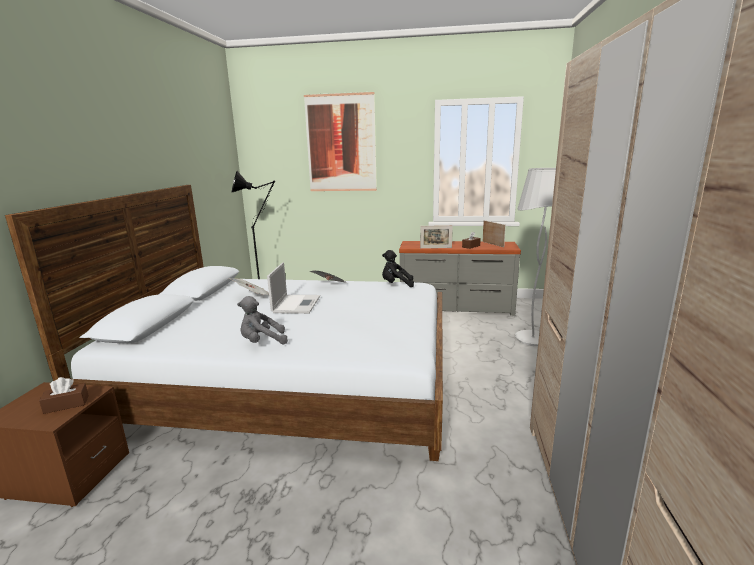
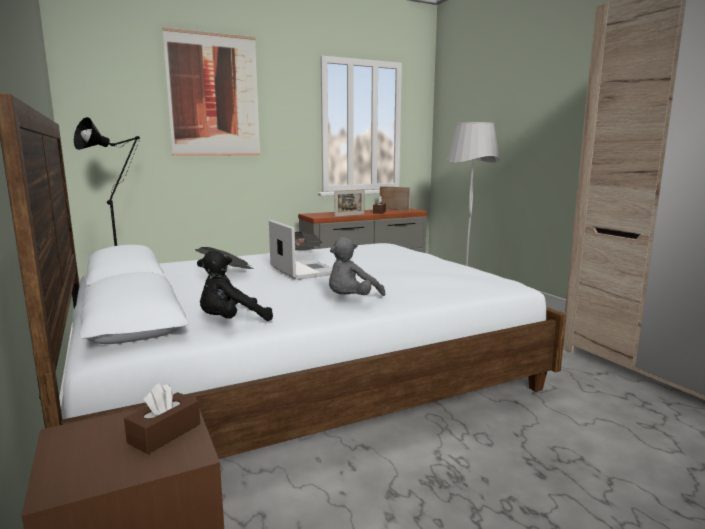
camera: 35 degrees left, 5 degrees down
black plush toy [382,250,414,287] -> black plush toy moved to [197,250,273,321]

